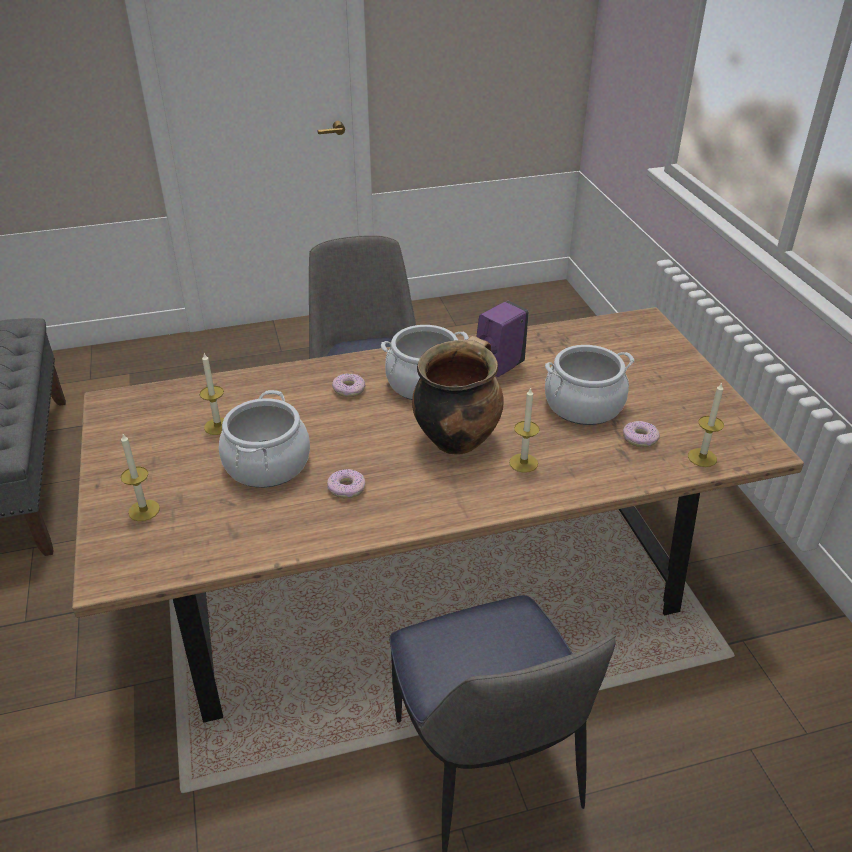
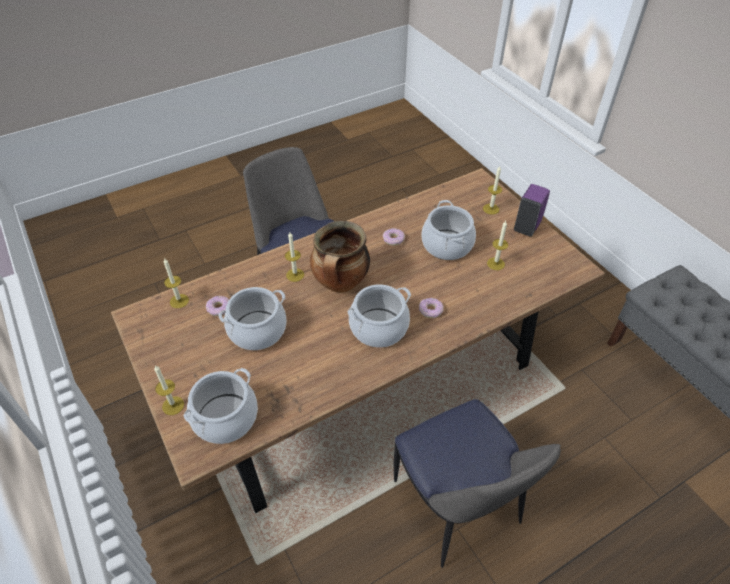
camera: 165 degrees right, 10 degrees up
purple soap dispenser [477,301,529,377] -> purple soap dispenser moved to [514,184,550,237]
none -> candle [154,365,184,415]
none -> cooking pot [183,368,258,444]

